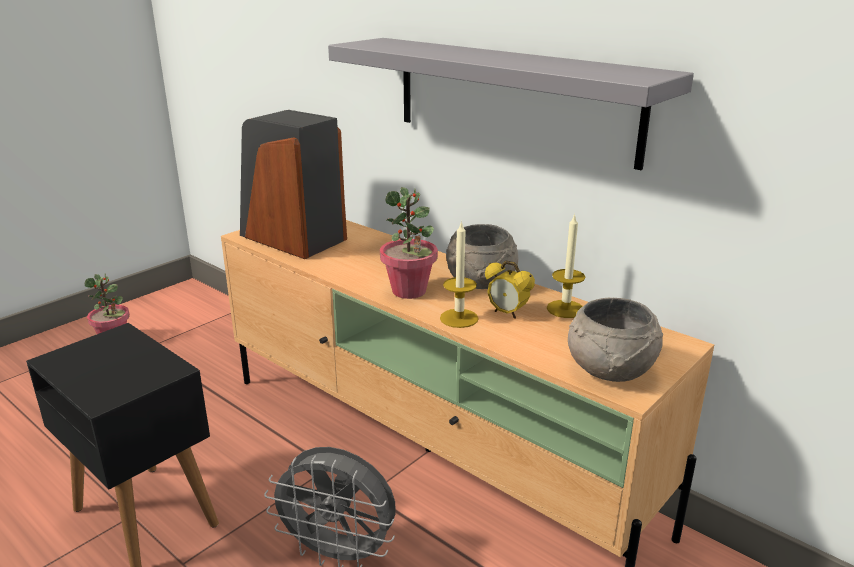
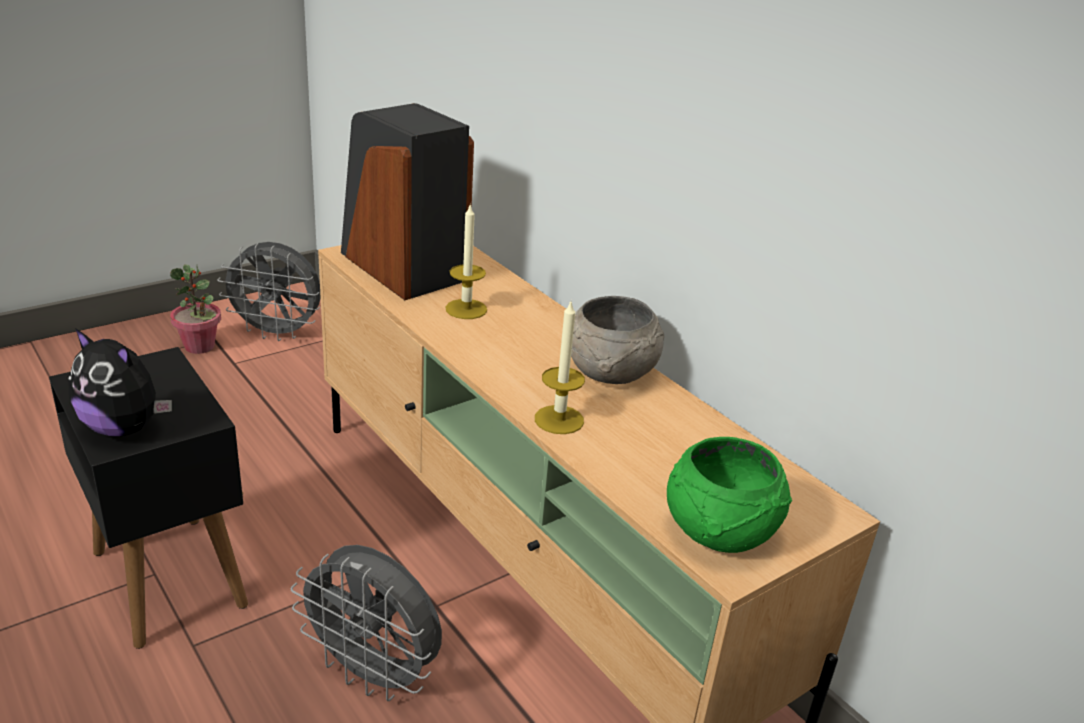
camera: 10 degrees right, 5 degrees up
grey shelf [328,38,694,170] -> none
potted plant [380,187,438,299] -> none
alarm clock [485,260,535,319] -> none
candle [547,213,586,318] -> candle moved to [445,203,487,319]
grey bowl [568,298,663,382] -> green bowl [667,437,792,553]
none -> plush toy [68,328,172,437]
none -> grey fan [217,242,321,341]

